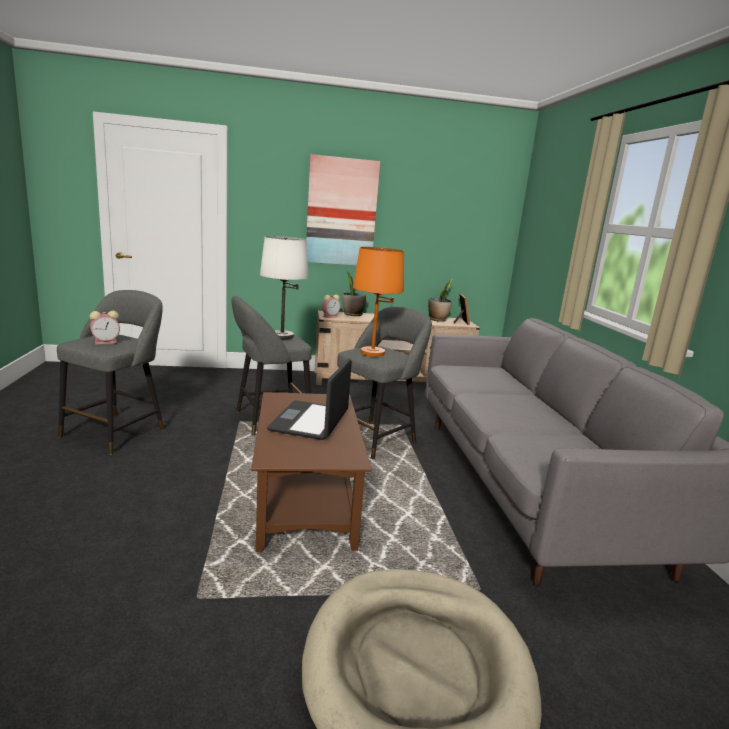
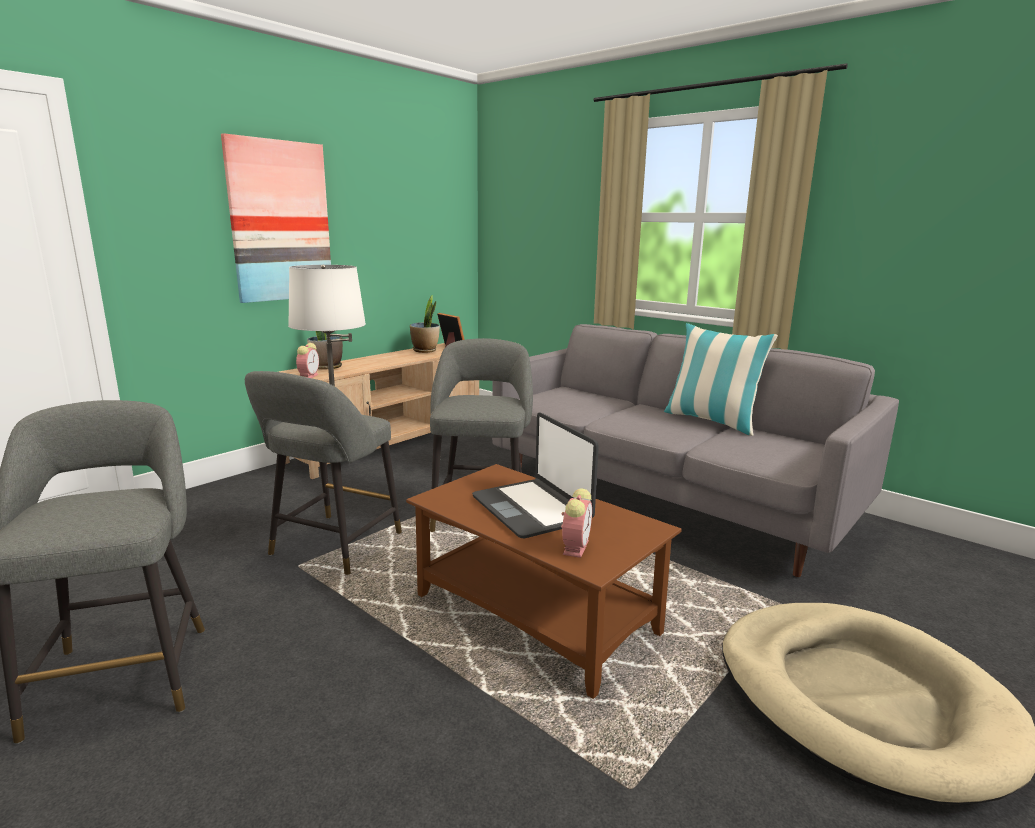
camera: 40 degrees left, 0 degrees up
alarm clock [90,311,120,345] -> alarm clock moved to [561,488,592,558]
orange table lamp [353,247,404,357] -> none
none -> pillow [664,323,778,436]

